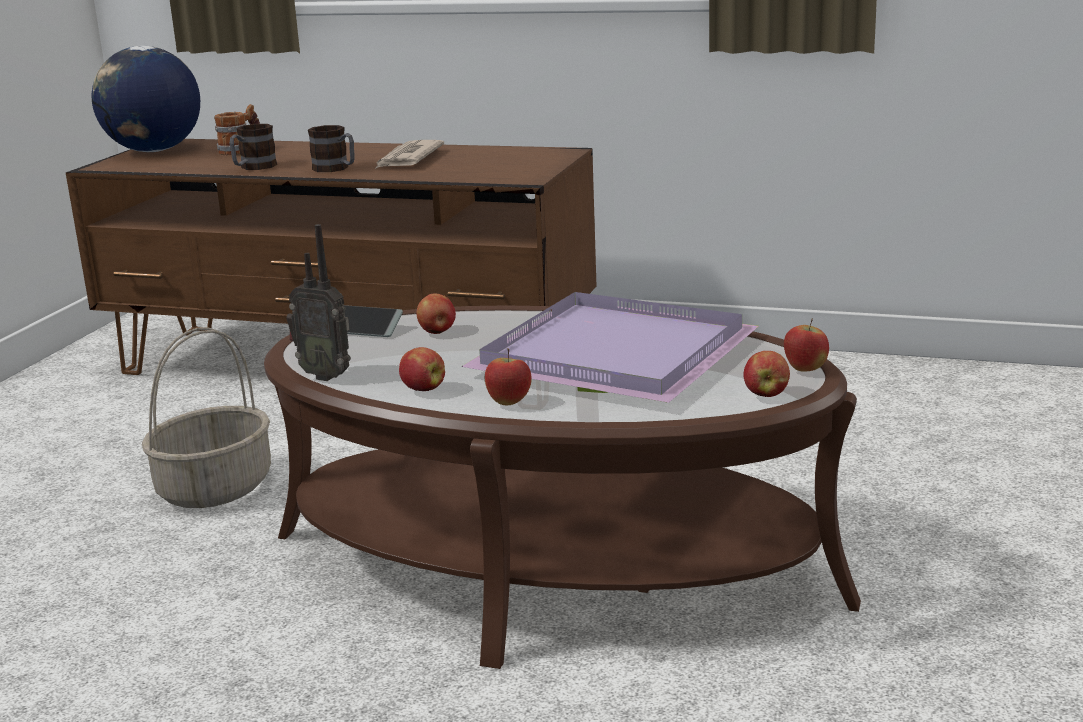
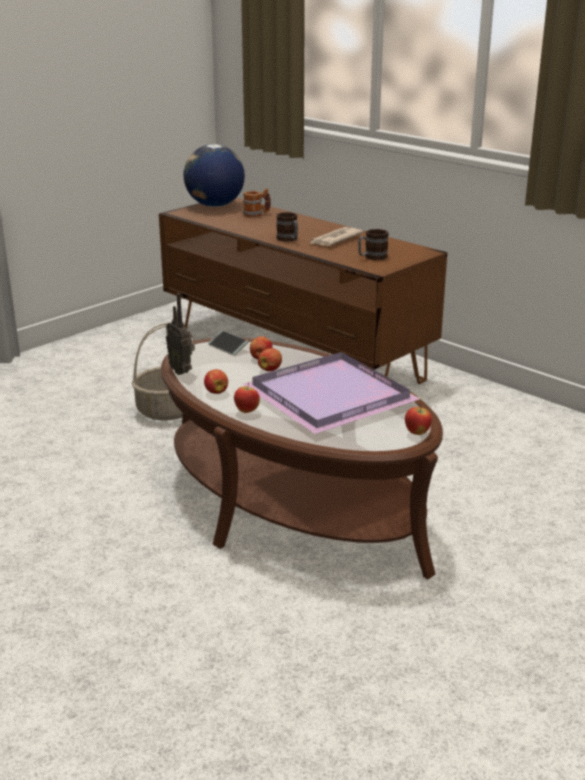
camera: 25 degrees right, 5 degrees up
mug [229,124,277,170] -> mug moved to [358,229,389,260]
apple [743,351,790,397] -> apple moved to [258,348,282,371]

